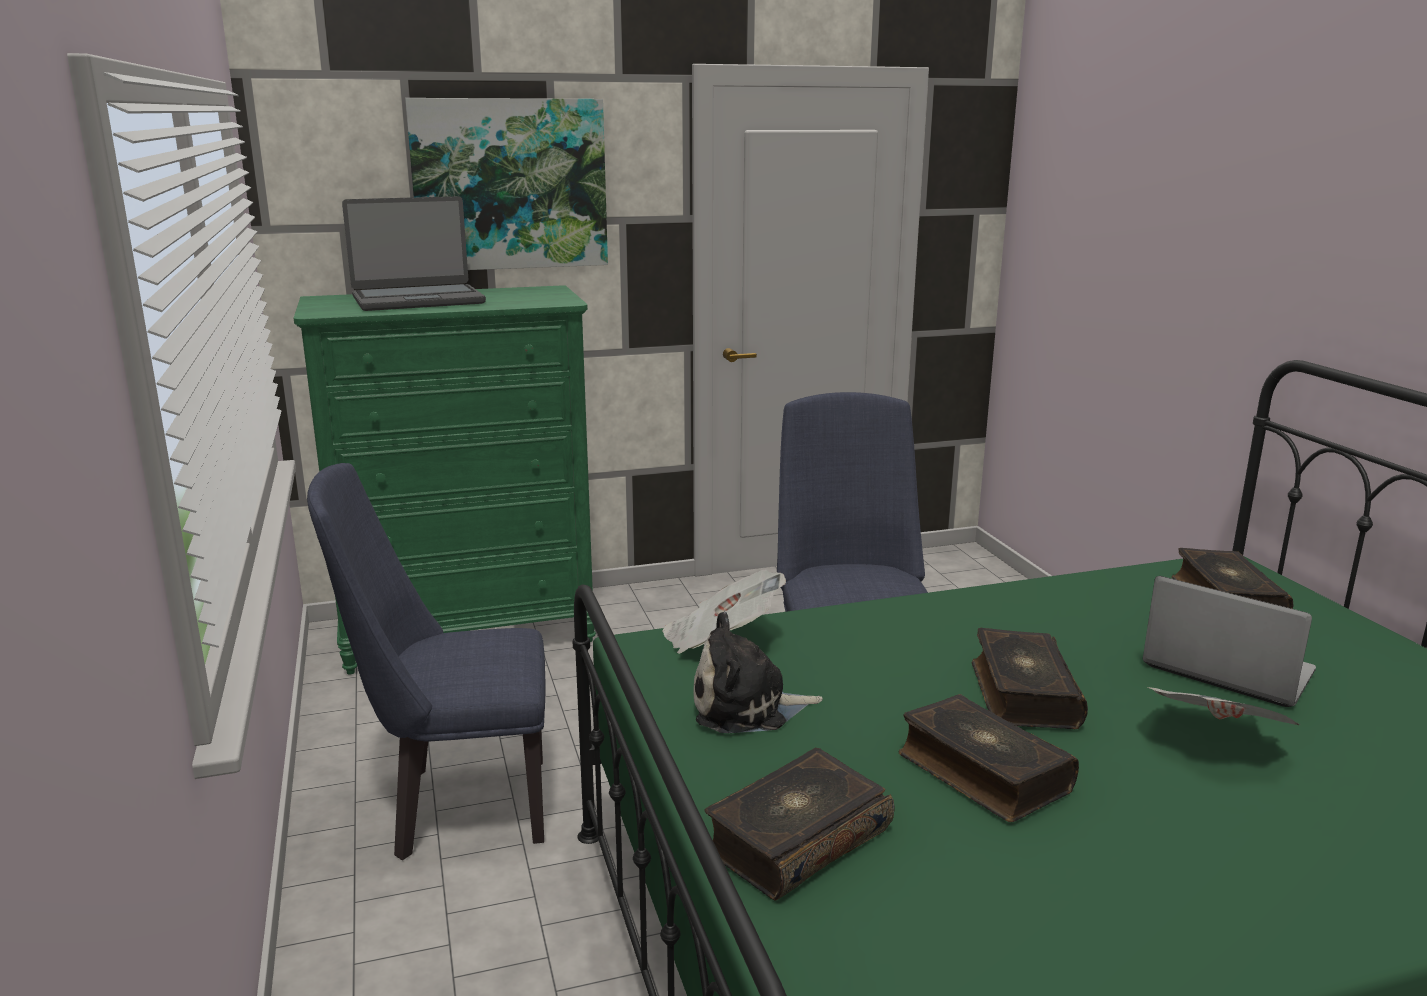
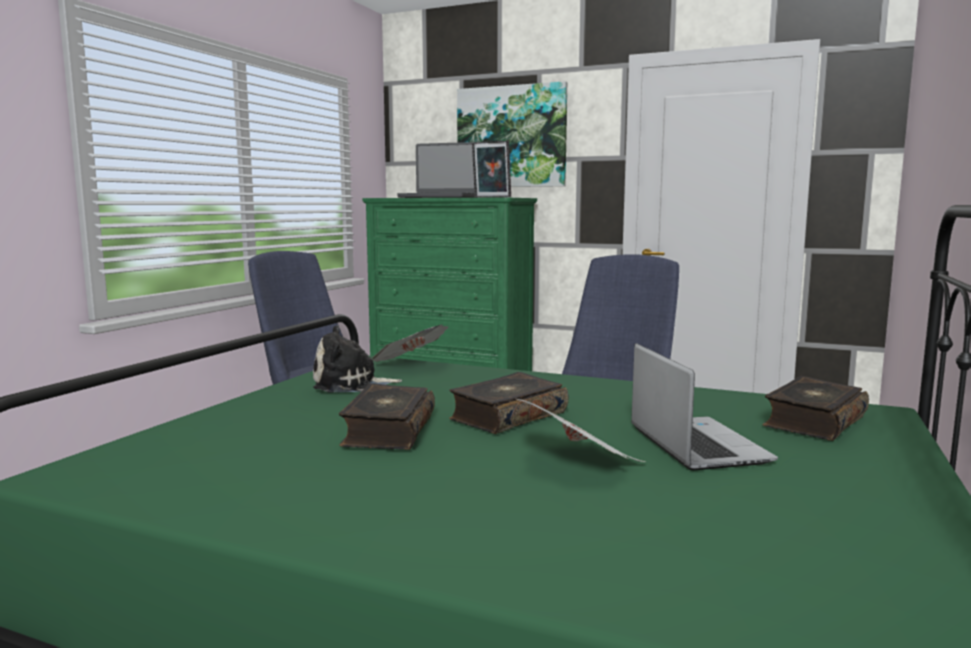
camera: 40 degrees right, 10 degrees down
plush toy [693,612,823,733] -> plush toy turned 45 degrees counterclockwise [313,325,402,392]
book [704,748,895,900] -> none
none -> picture frame [472,140,511,198]

